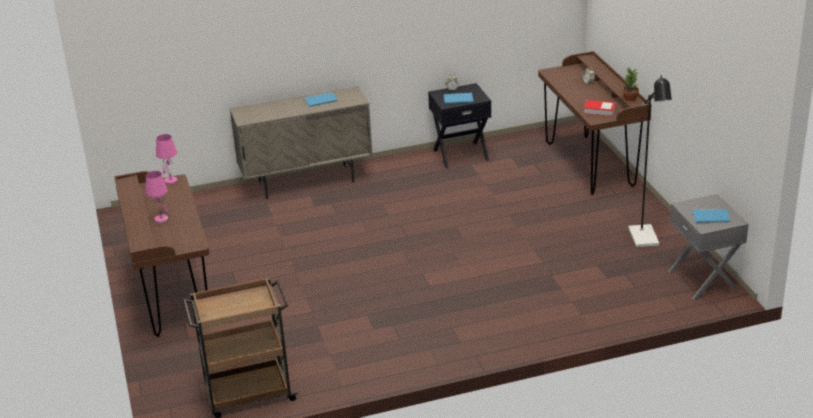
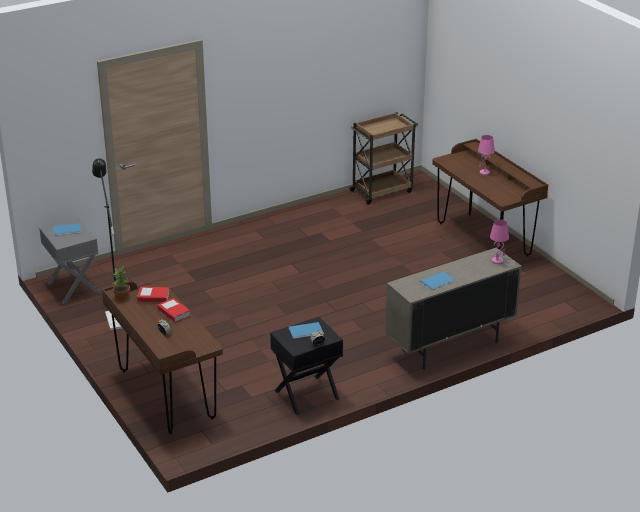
camera: 165 degrees right, 0 degrees up
pink table lamp [156,134,177,184] -> pink table lamp moved to [490,219,509,264]
none -> book [158,298,190,322]

